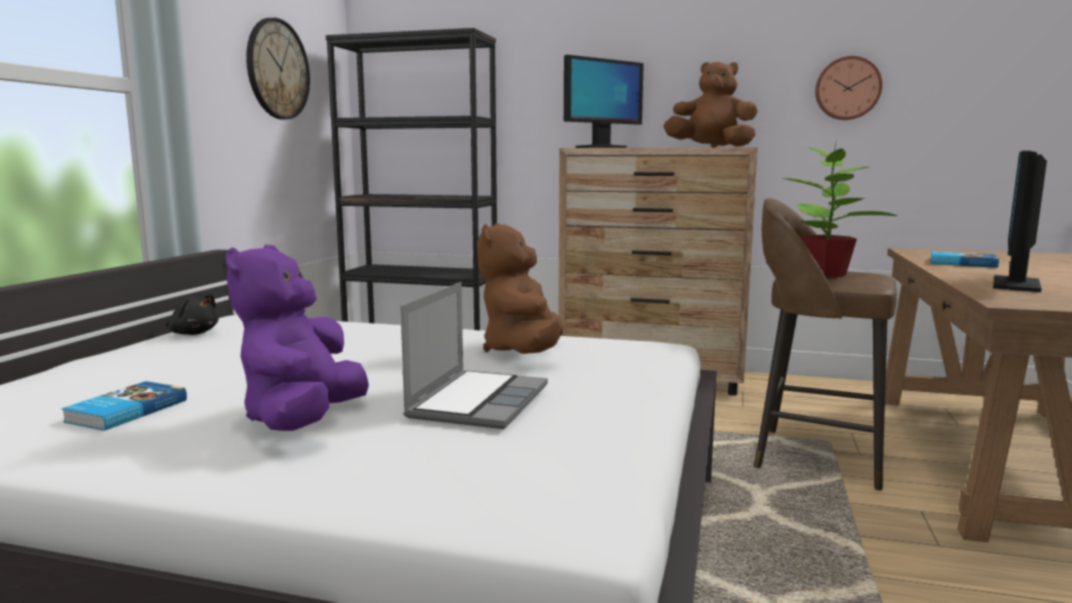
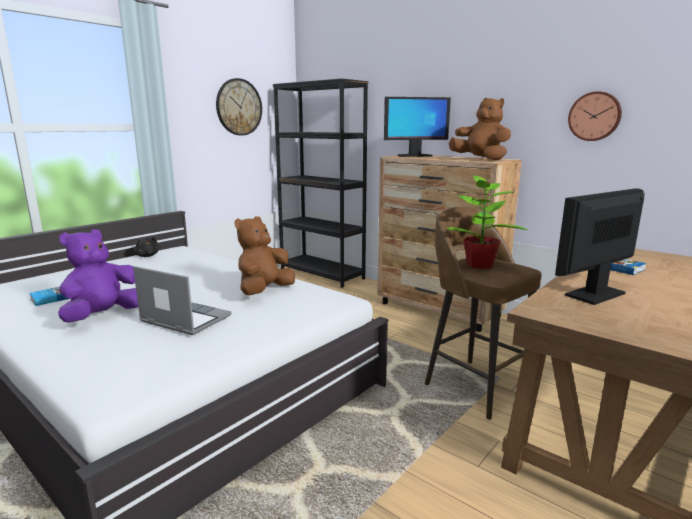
camera: 25 degrees right, 5 degrees up
laptop [400,282,548,429] -> laptop turned 105 degrees counterclockwise [133,266,232,335]

